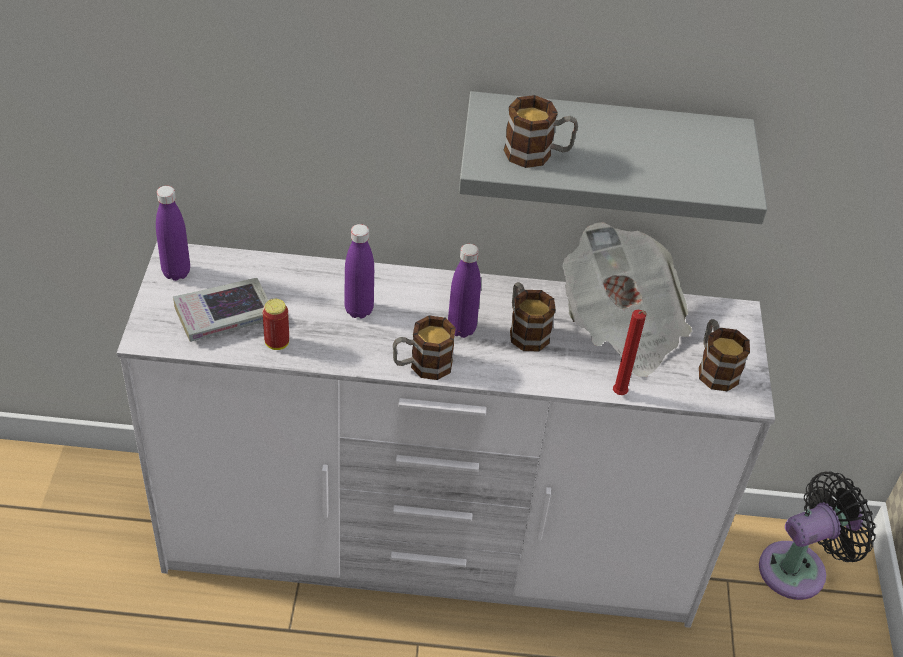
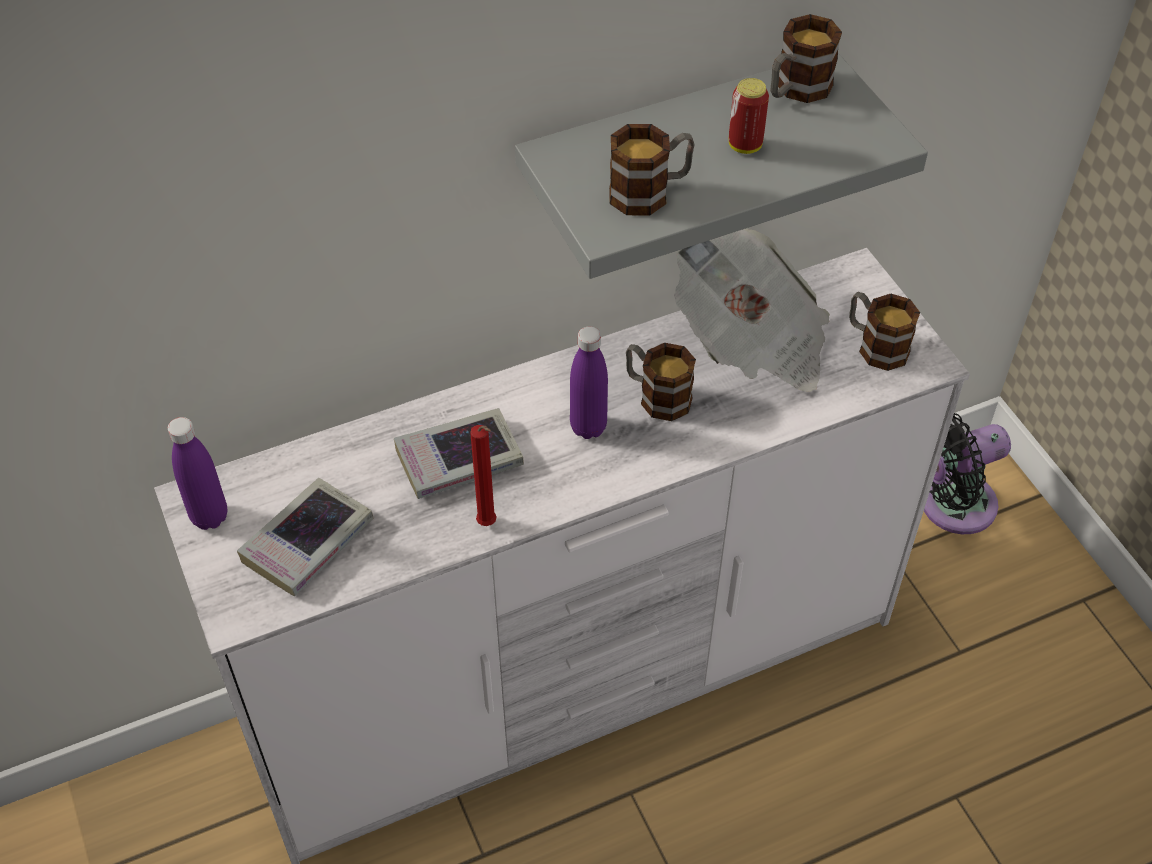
camera: 25 degrees left, 5 degrees up
can [262,299,289,350] -> can moved to [729,78,769,154]
purple bottle [344,224,374,319] -> book [394,408,524,499]
mug [393,316,456,380] -> mug moved to [771,14,842,103]
red candle [613,310,647,395] -> red candle moved to [470,425,496,526]
black fan [759,471,876,600] -> black fan turned 150 degrees counterclockwise [924,413,1011,534]

